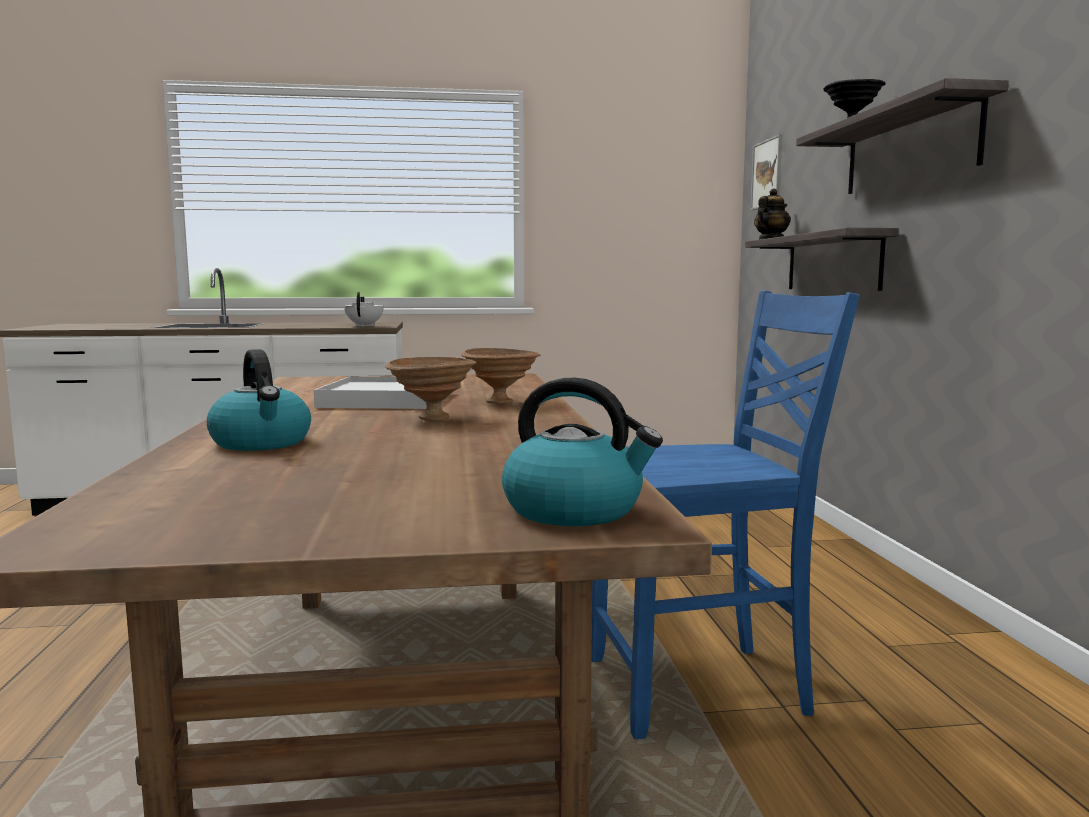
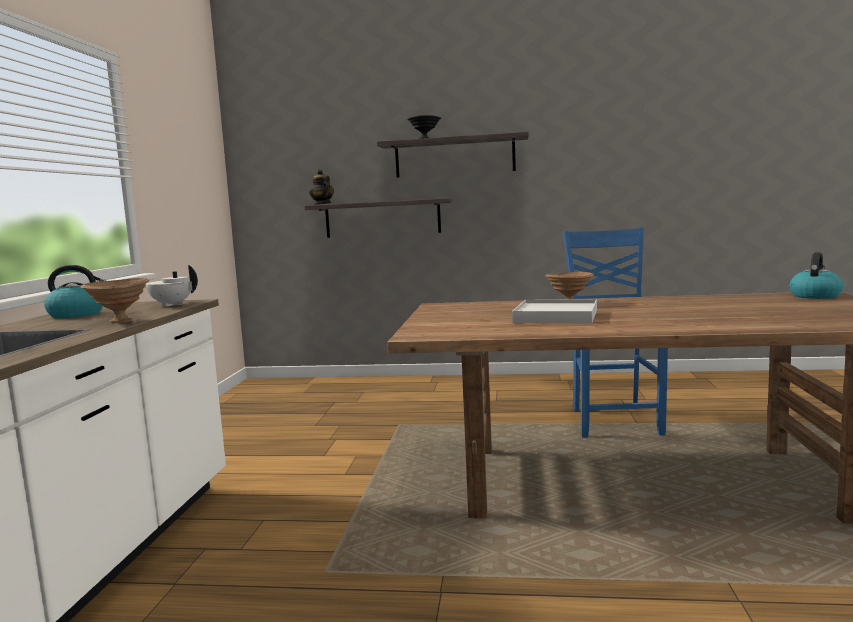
camera: 75 degrees left, 0 degrees up
kettle [207,349,311,451] -> kettle moved to [44,265,106,318]
brown bowl [385,357,477,420] -> brown bowl moved to [81,278,149,323]
picture [751,134,782,210] -> none

